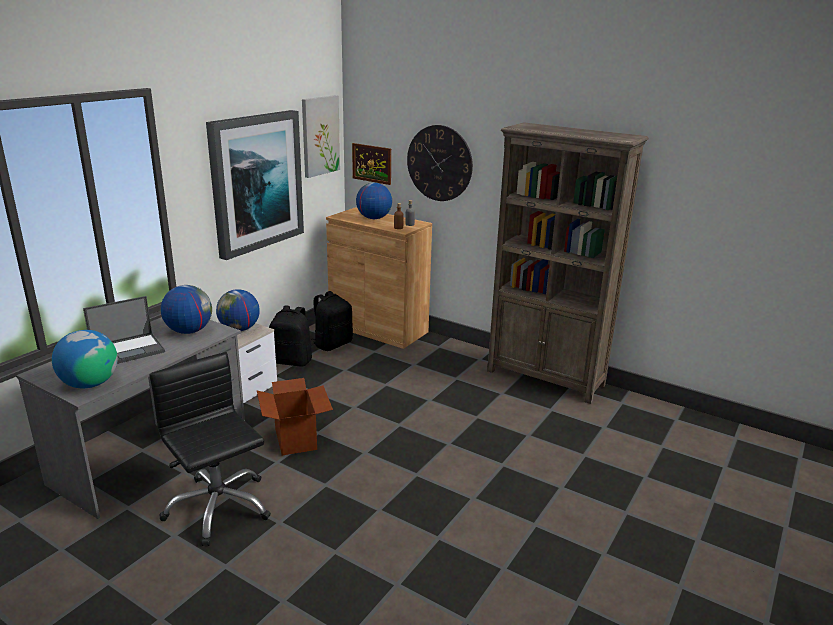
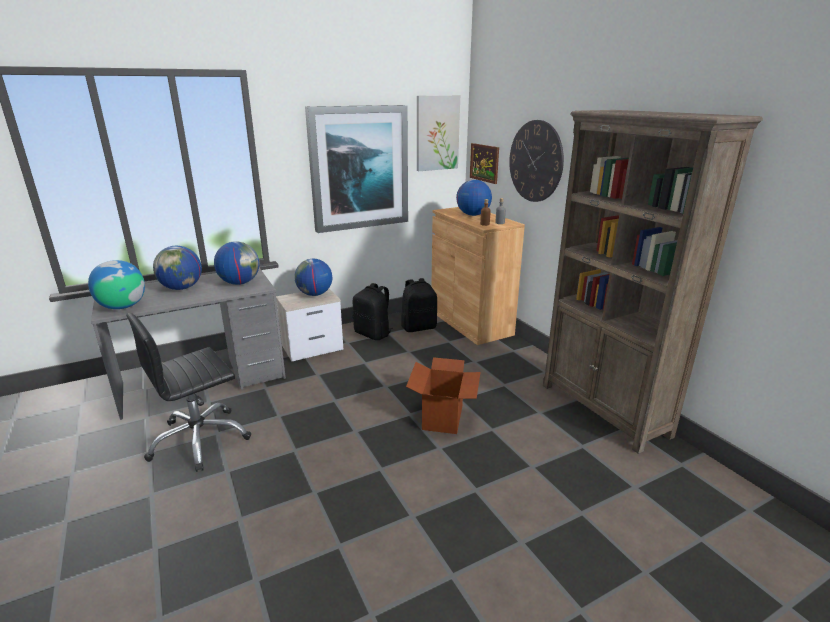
camera: 30 degrees right, 0 degrees up
laptop [83,296,165,364] -> globe [153,246,202,290]
black office chair [150,352,271,546] -> black office chair turned 120 degrees counterclockwise [126,313,251,472]
cardboard box [257,378,333,456] -> cardboard box moved to [406,357,481,434]

